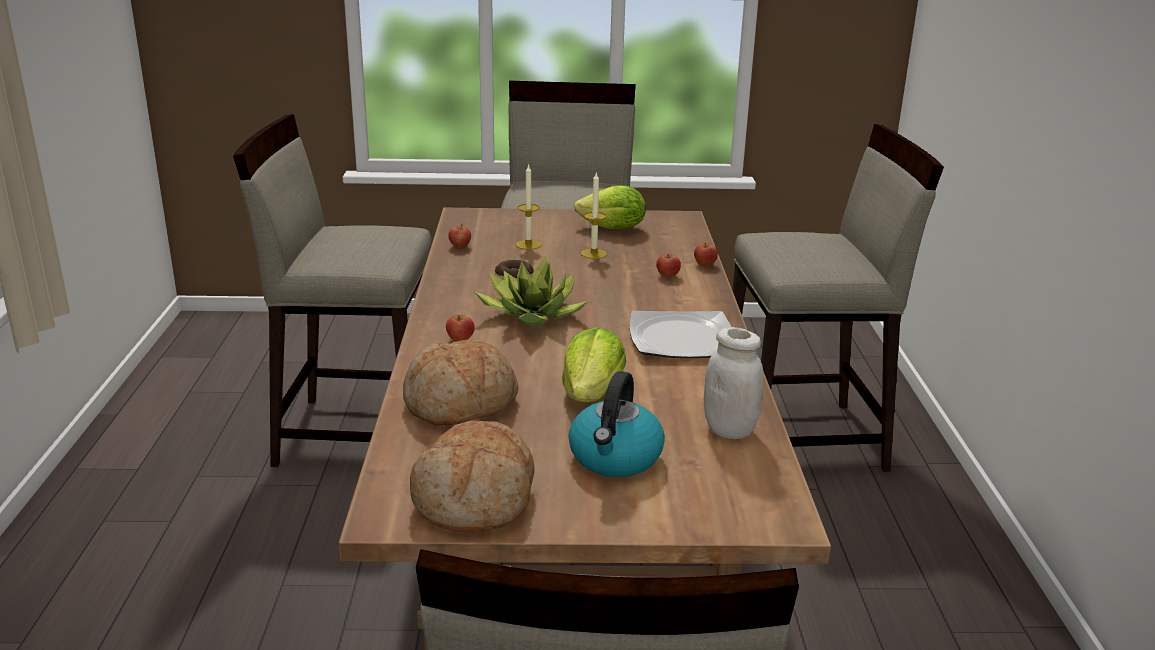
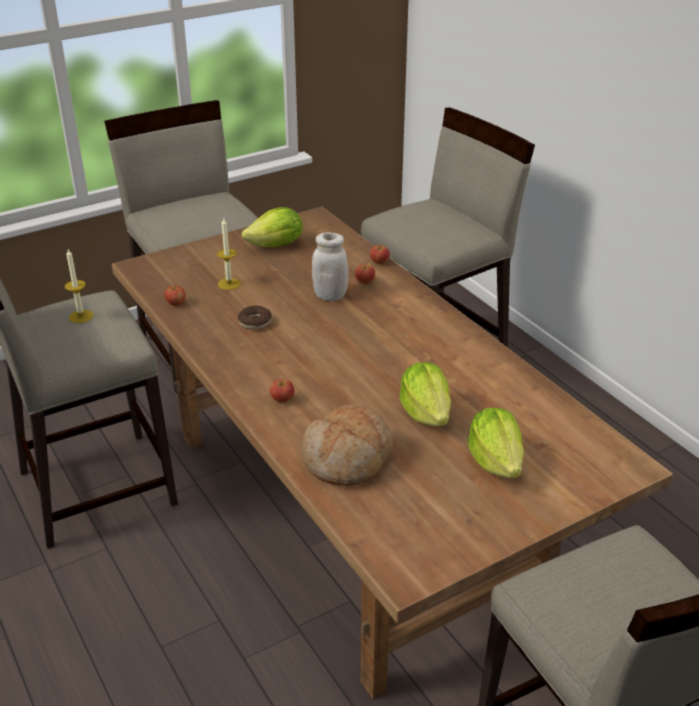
camera: 30 degrees left, 10 degrees up
bread [410,421,535,532] -> none
potted plant [474,257,589,326] -> none
kettle [568,371,665,477] -> lettuce [467,408,524,478]
candle [581,171,607,259] -> candle moved to [65,249,93,323]
plate [630,311,731,358] -> none
white jar [704,327,764,439] -> white jar moved to [312,232,349,301]

